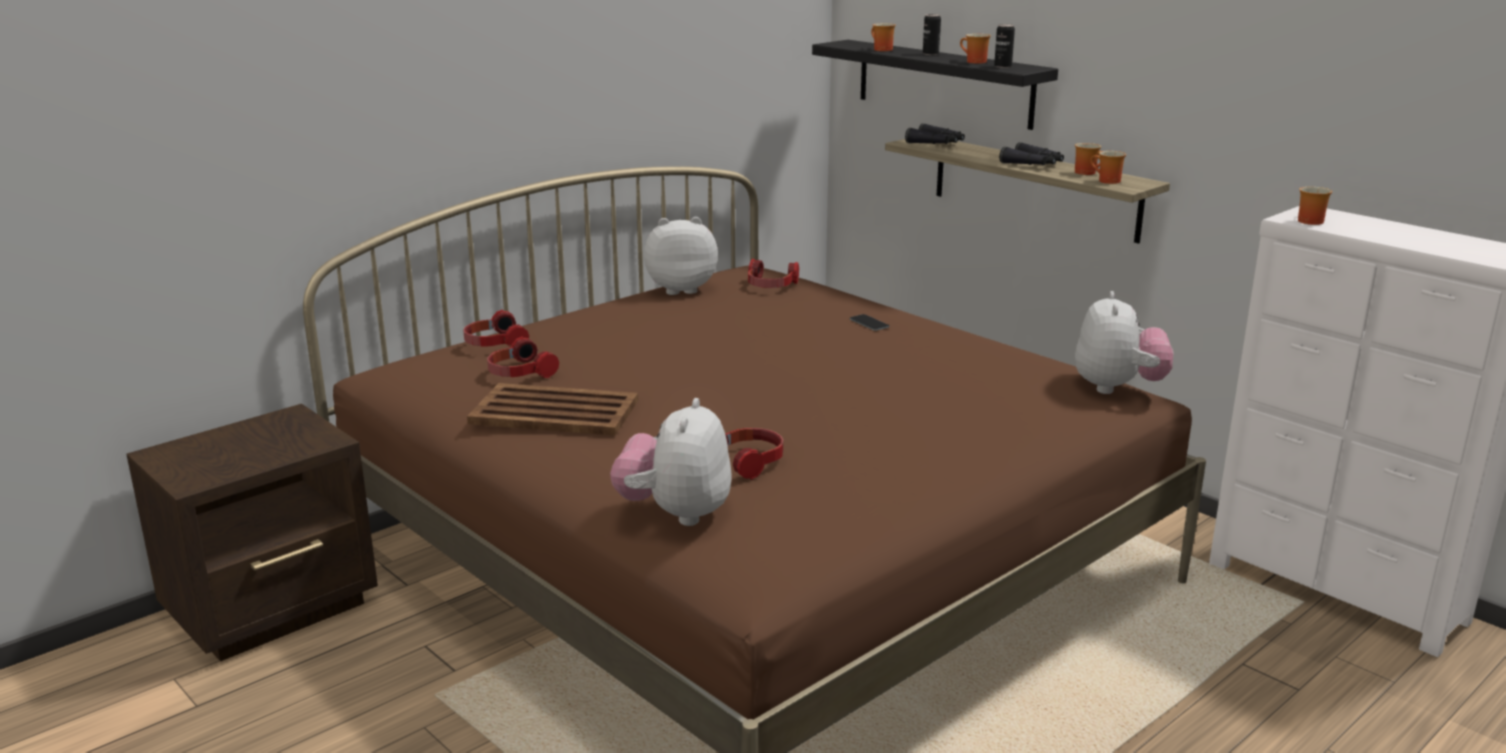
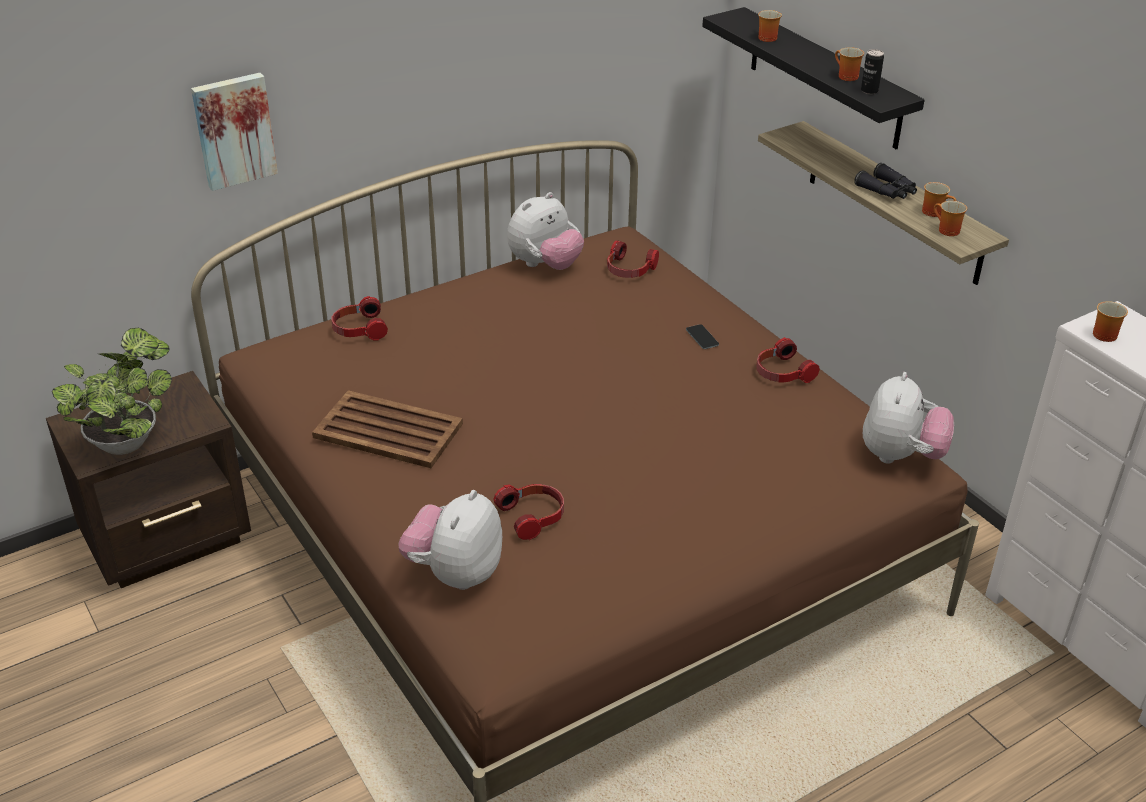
camera: 10 degrees right, 15 degrees up
headphones [487,337,559,378] -> headphones moved to [756,337,820,383]
plush toy [644,217,718,295] -> plush toy turned 135 degrees clockwise [507,192,584,270]
black binoculars [905,123,965,144] -> none
can [923,14,941,55] -> none
none -> potted plant [52,328,172,455]
none -> picture [191,73,278,191]

